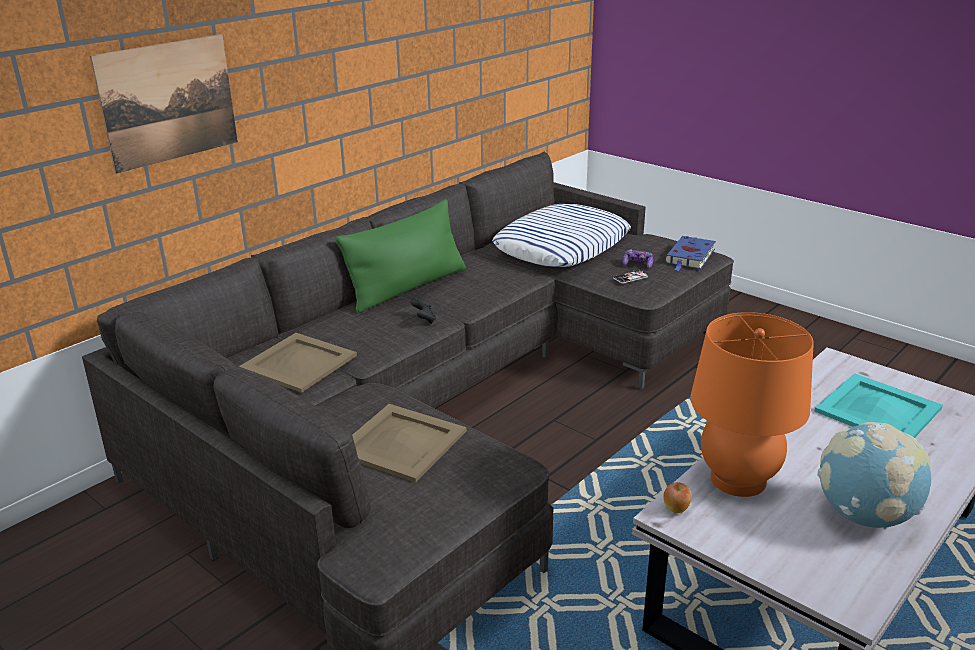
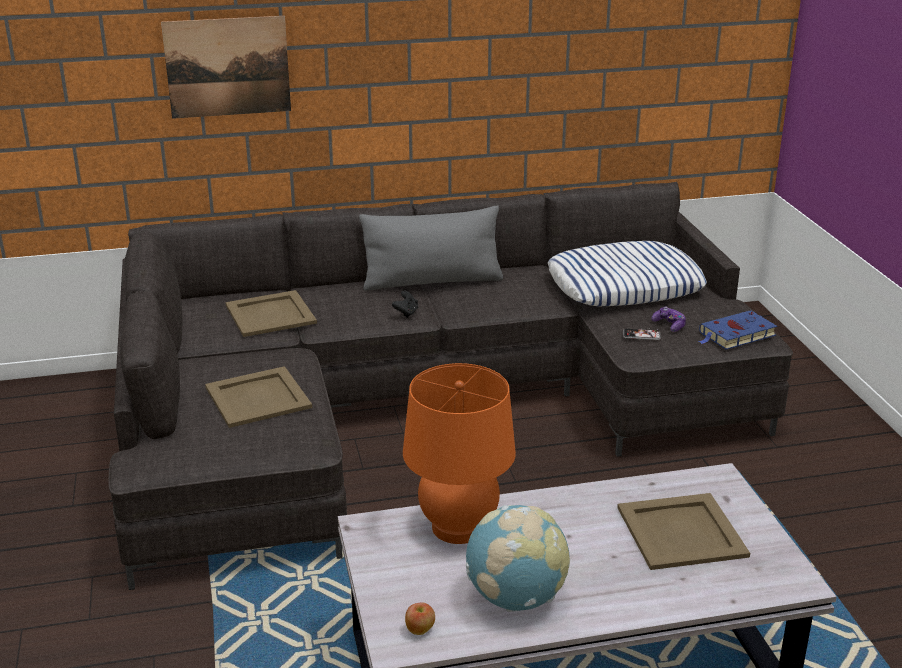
camera: 35 degrees right, 0 degrees up
green pillow [336,199,466,313] -> grey pillow [359,206,503,290]
apple [663,482,692,513] -> apple moved to [405,602,435,635]
turquoise tray [814,373,943,438] -> beige tray [617,493,750,570]

